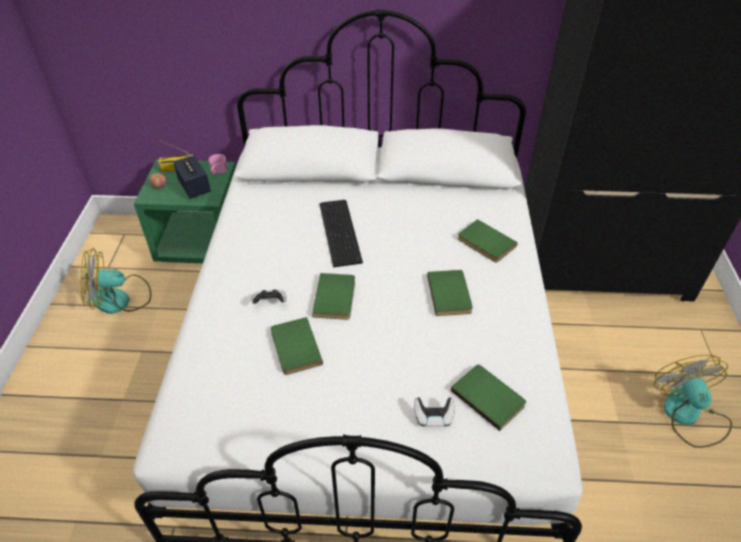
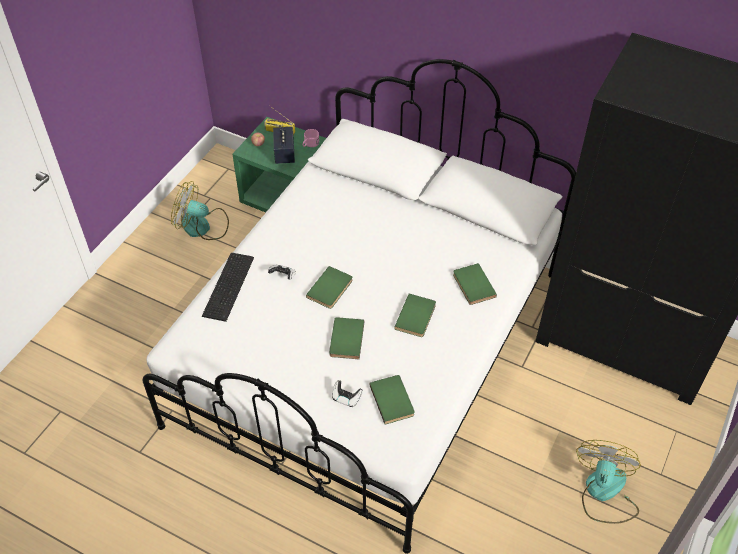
camera: 25 degrees right, 5 degrees up
green book [271,317,323,375] -> green book moved to [329,317,365,359]
keyboard [319,200,363,268] -> keyboard moved to [202,253,254,322]

